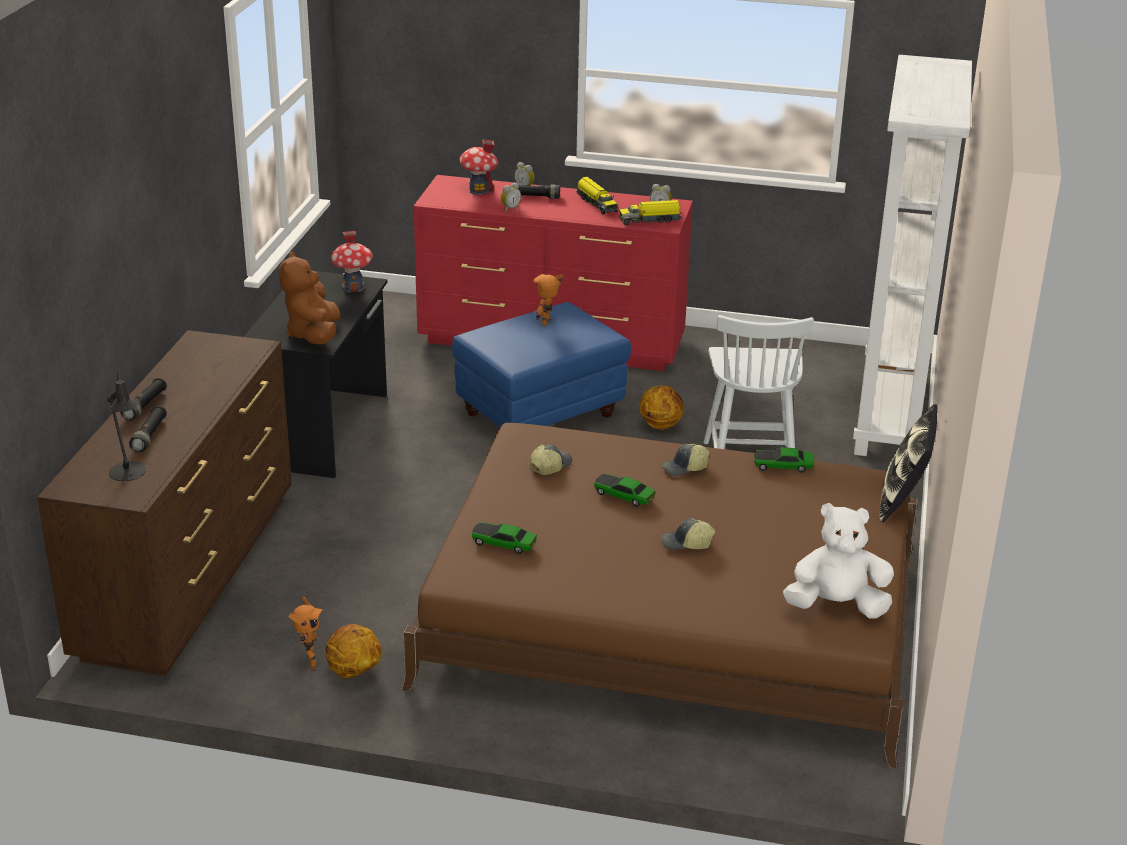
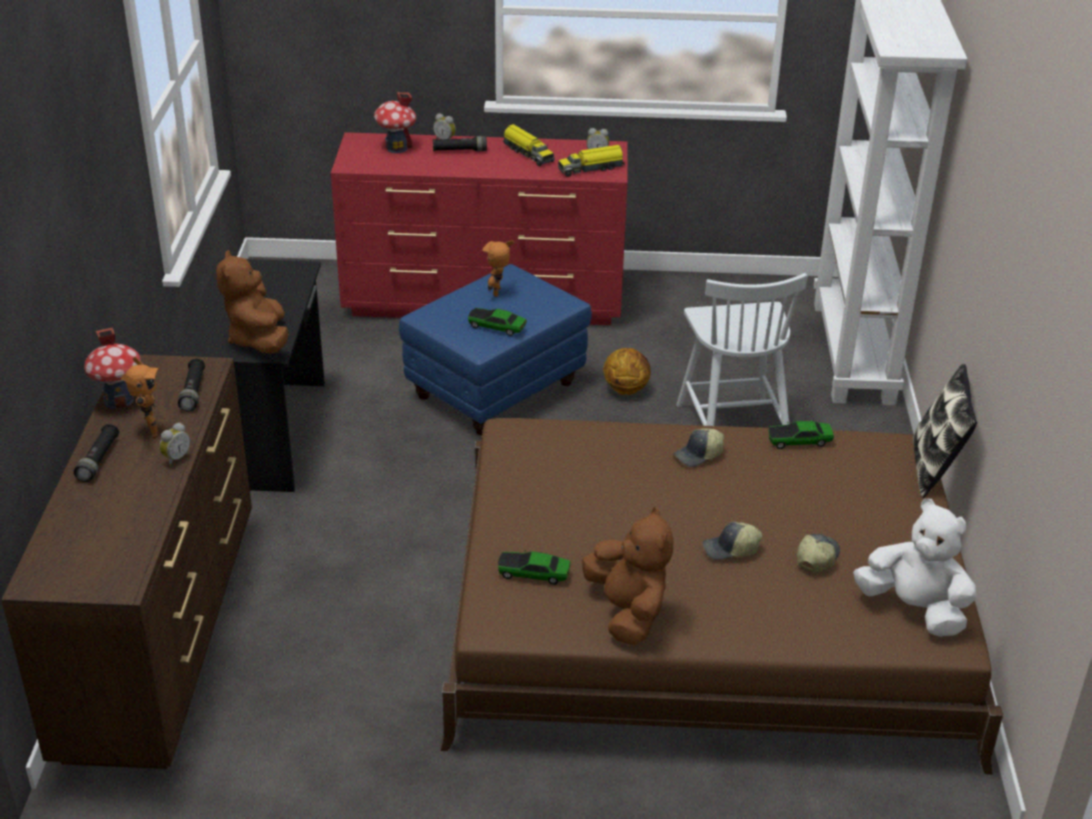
camera: 10 degrees left, 5 degrees up
black table lamp [107,373,146,481] -> none
black flashlight [129,406,167,452] -> black flashlight moved to [178,358,205,411]
toy robot [289,597,323,671] -> toy robot moved to [121,357,160,438]
basketball [326,624,382,678] -> none
toy house [331,231,373,293] -> toy house moved to [84,328,140,409]
alarm clock [501,183,521,212] -> alarm clock moved to [159,422,190,466]
cap [530,444,572,475] -> cap moved to [797,534,840,573]
toy car [594,474,656,507] -> toy car moved to [468,308,527,336]
white plush toy [783,503,894,619] -> white plush toy turned 45 degrees clockwise [853,498,977,637]
none -> brown plush toy [582,507,673,645]

